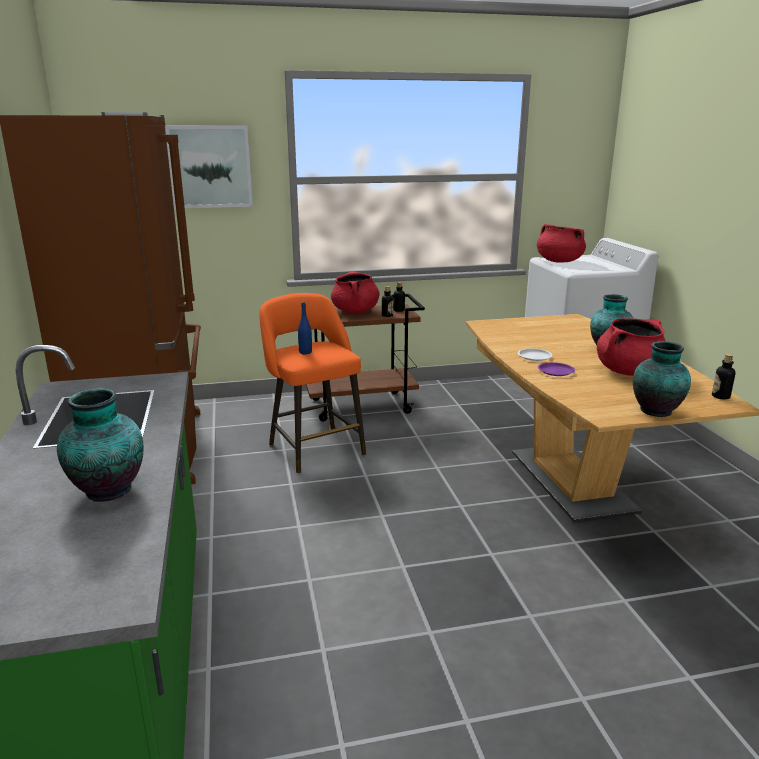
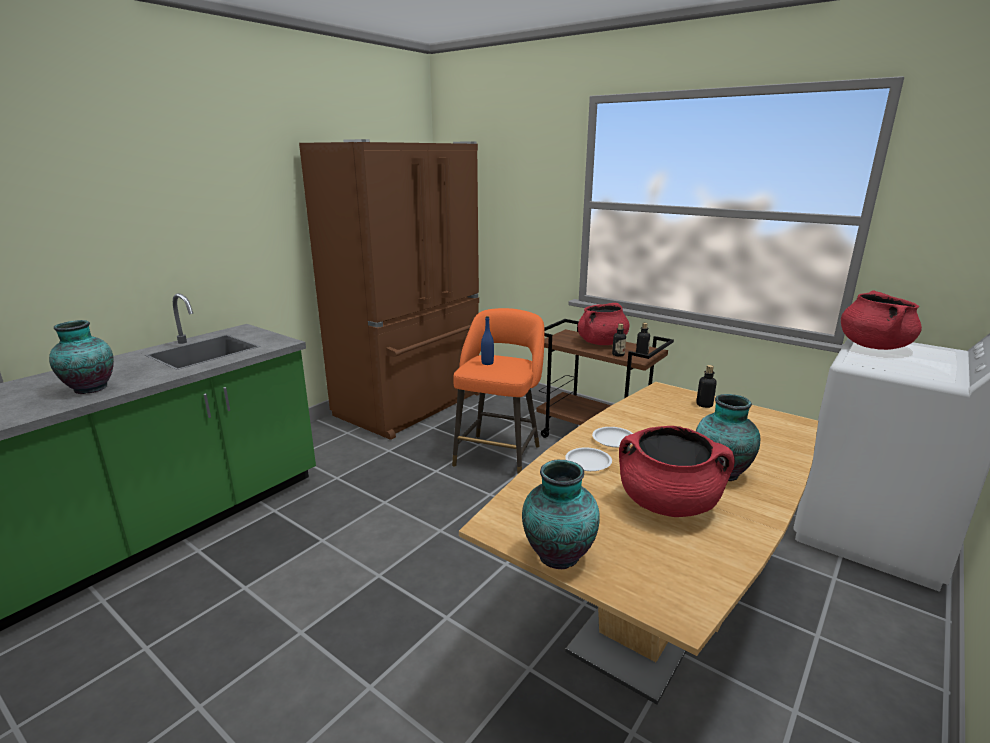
camera: 50 degrees right, 0 degrees up
picture [165,126,253,209] -> none
purple plate [538,362,575,376] -> white plate [565,447,612,471]
bottle [712,354,736,399] -> bottle moved to [696,365,717,408]

